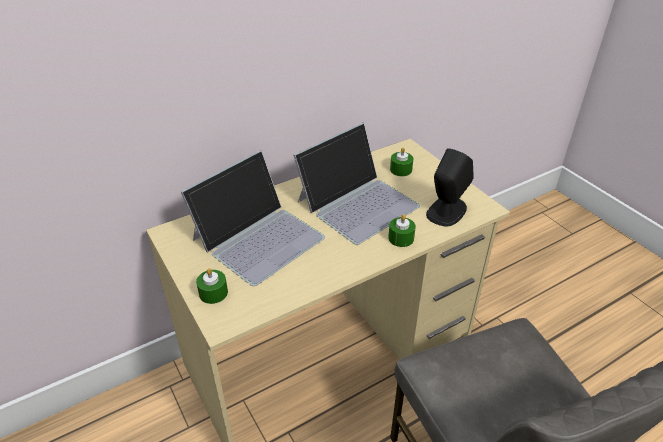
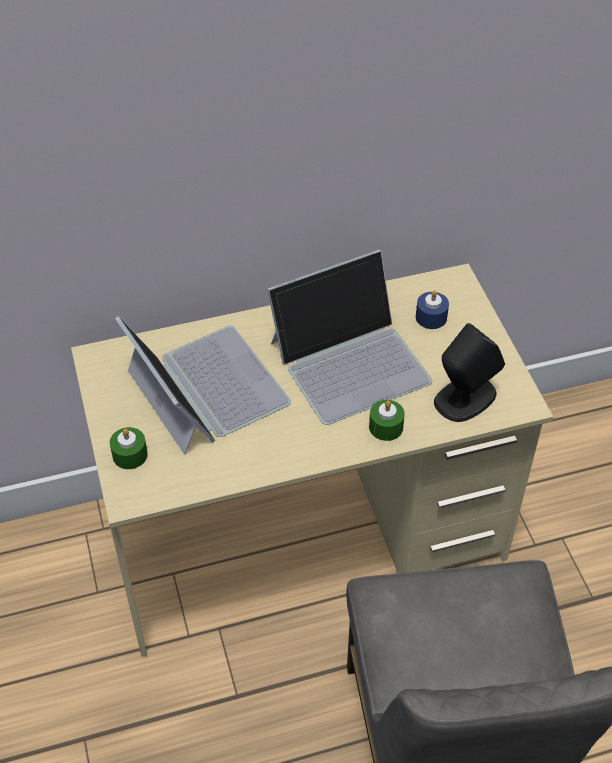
camera: 15 degrees right, 10 degrees up
laptop [181,150,325,286] -> laptop turned 90 degrees counterclockwise [115,316,291,455]
green candle [390,147,413,176] -> blue candle [416,290,449,329]

